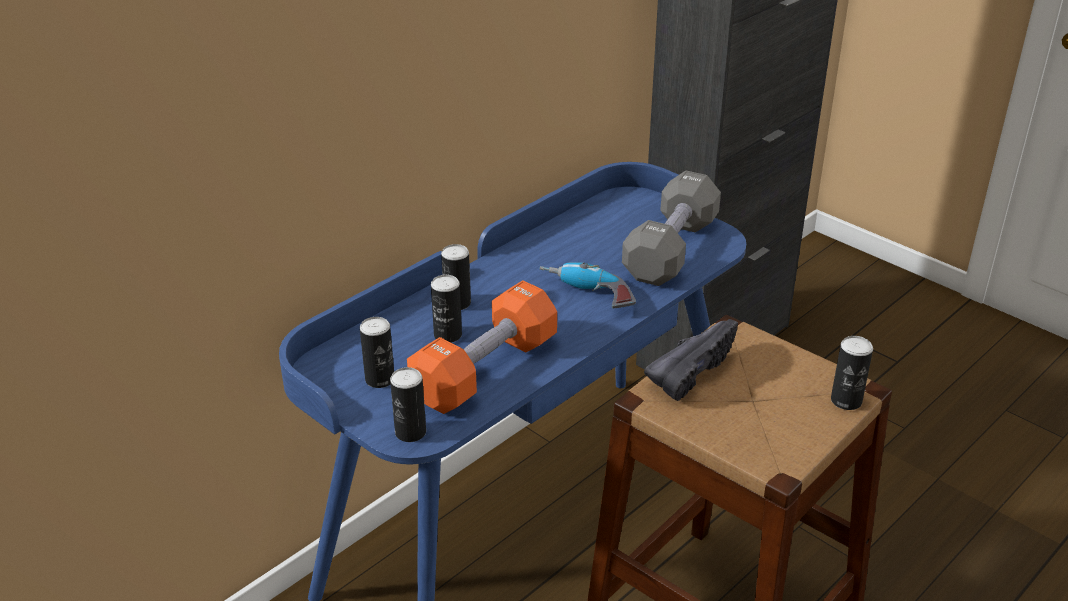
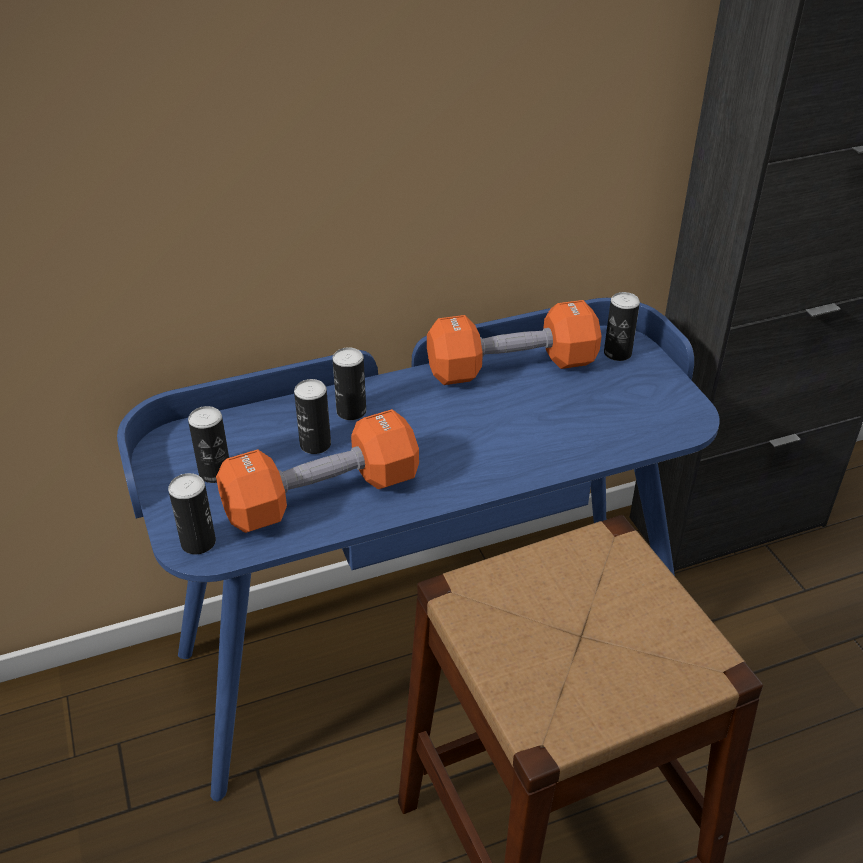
camera: 25 degrees right, 5 degrees up
power drill [540,262,636,308] -> none
grey dumbbell [622,171,721,286] -> none
black shoe [644,319,738,401] -> none
can [831,336,873,410] -> can moved to [604,292,640,361]
none -> orange dumbbell [427,300,602,385]

